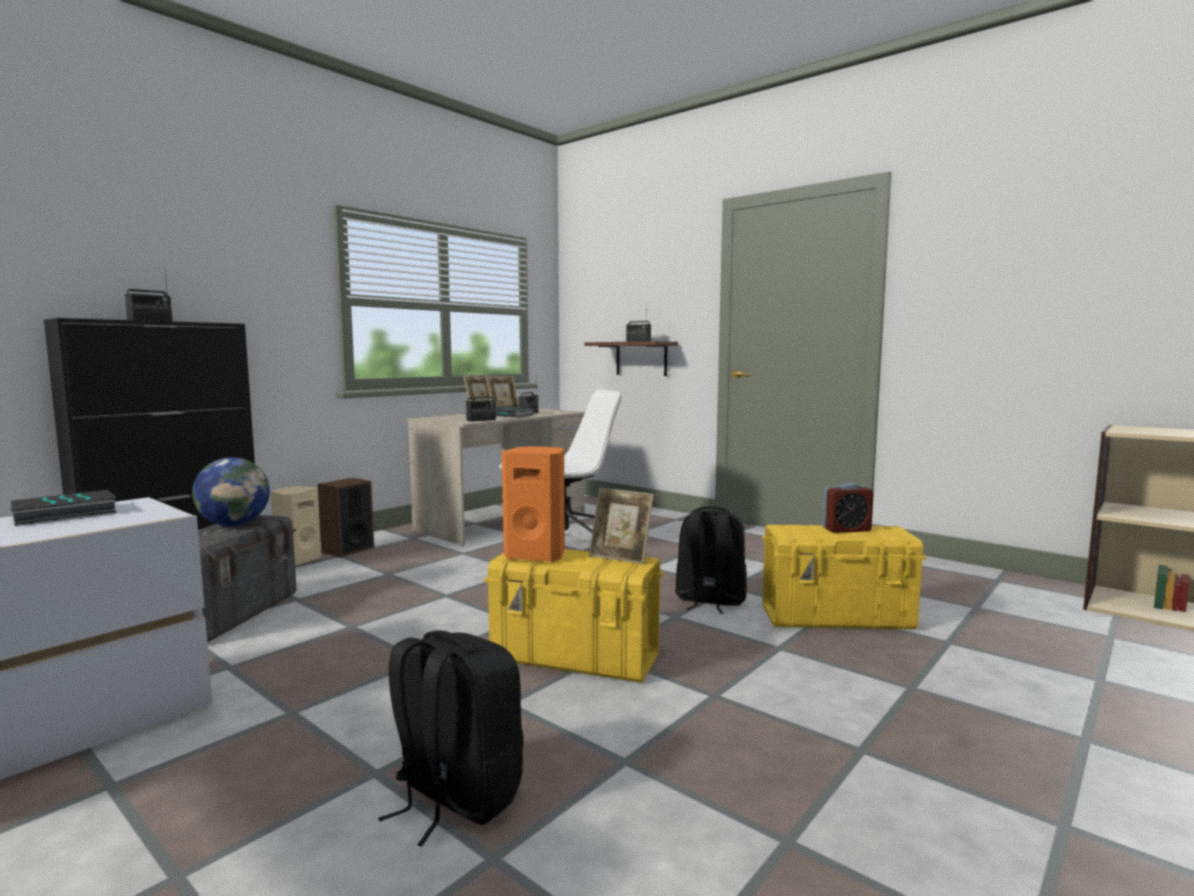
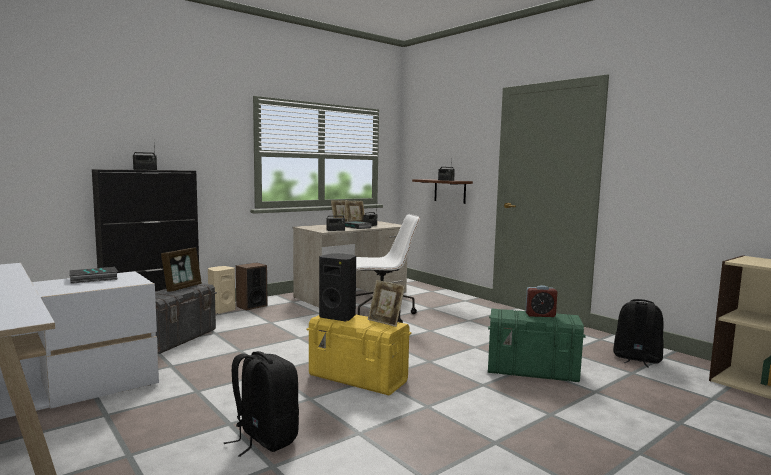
camera: 10 degrees right, 0 degrees up
globe [192,457,270,526] -> picture frame [161,247,202,292]
orange speaker [502,446,565,562] -> black speaker [319,253,356,322]
black backpack [675,506,747,614] -> black backpack moved to [613,299,664,367]
yellow storage box [762,525,926,629] -> green storage box [488,308,585,382]

